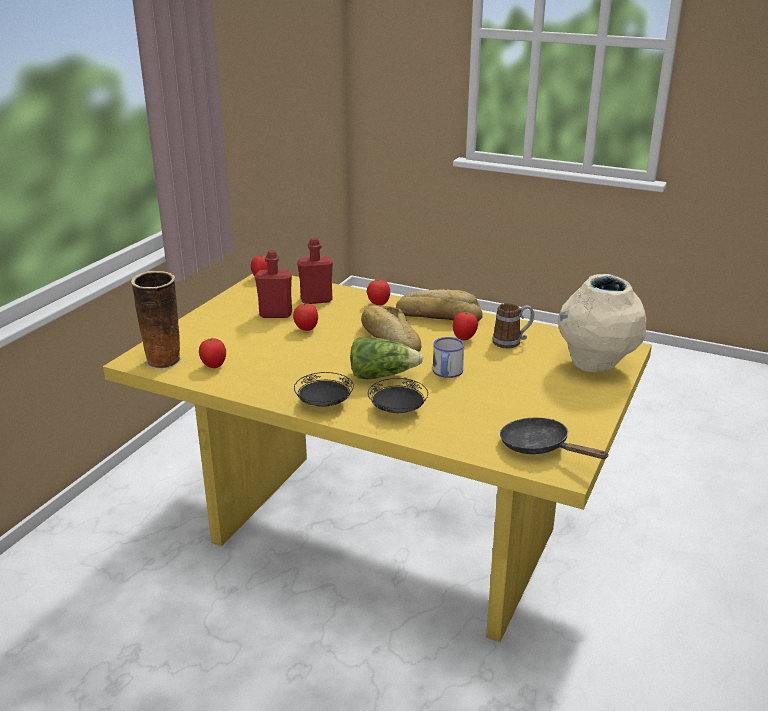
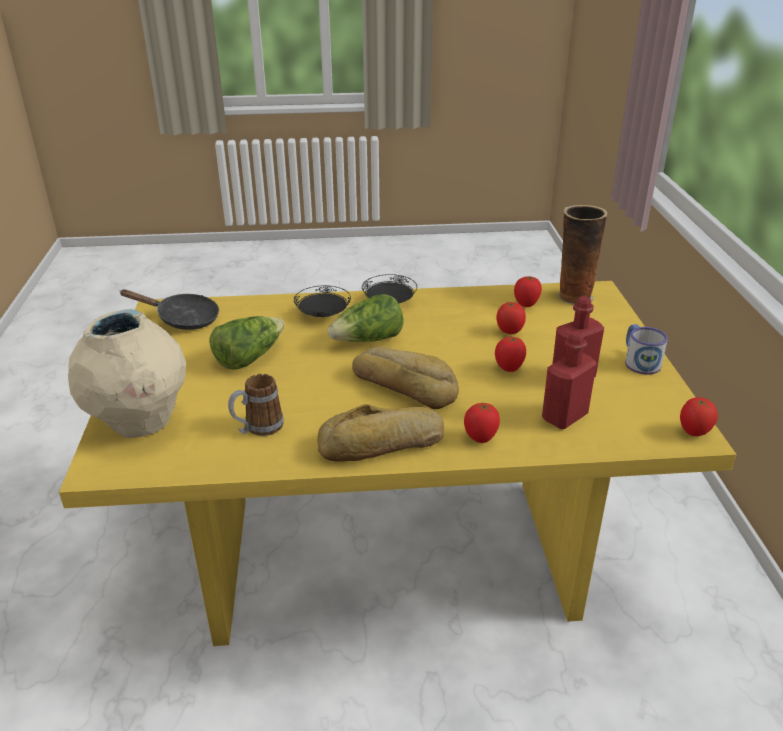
camera: 150 degrees right, 5 degrees up
mug [433,337,464,378] -> mug moved to [625,324,668,375]
tomato [453,312,478,340] -> tomato moved to [496,302,526,334]
none -> lettuce [209,316,284,370]

